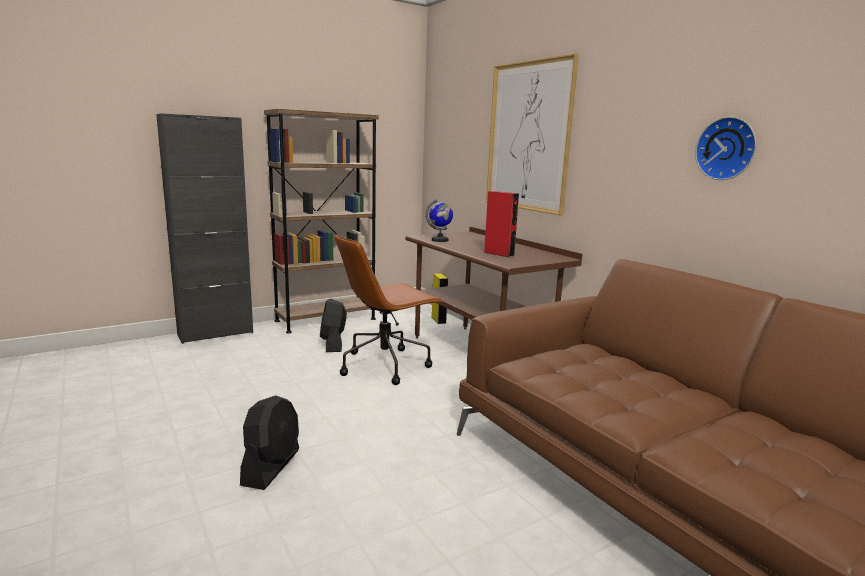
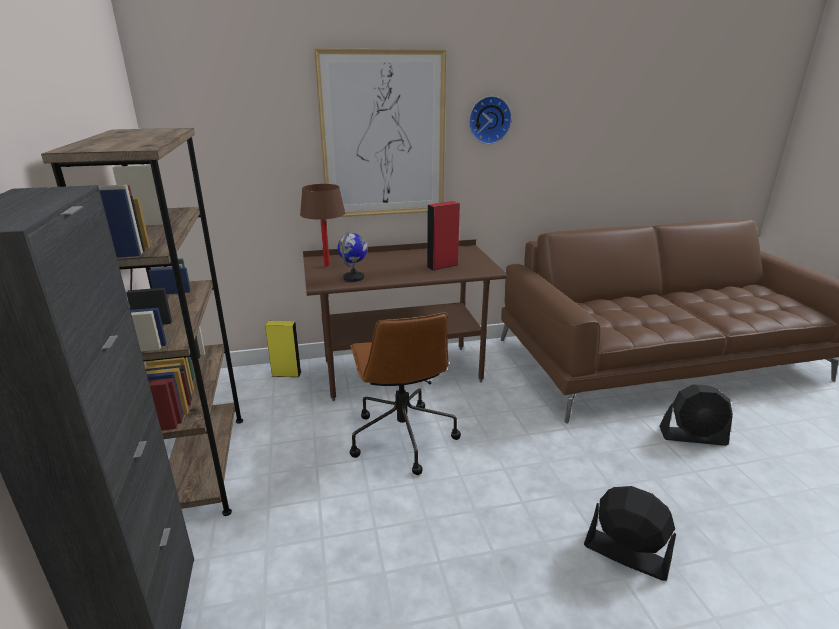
camera: 70 degrees left, 10 degrees up
black fan [320,299,347,352] -> black fan moved to [659,384,733,446]
wall clock [695,117,757,180] -> wall clock moved to [469,96,512,144]
none -> brown table lamp [300,184,346,267]

